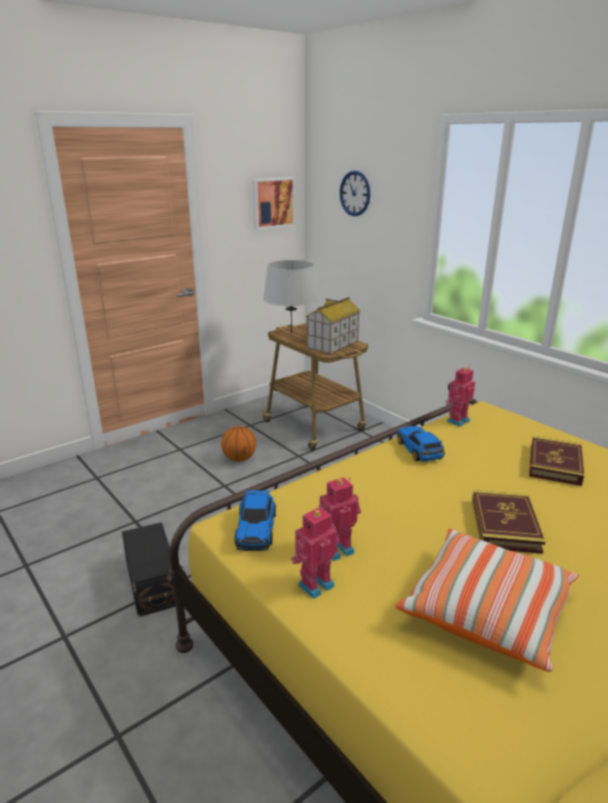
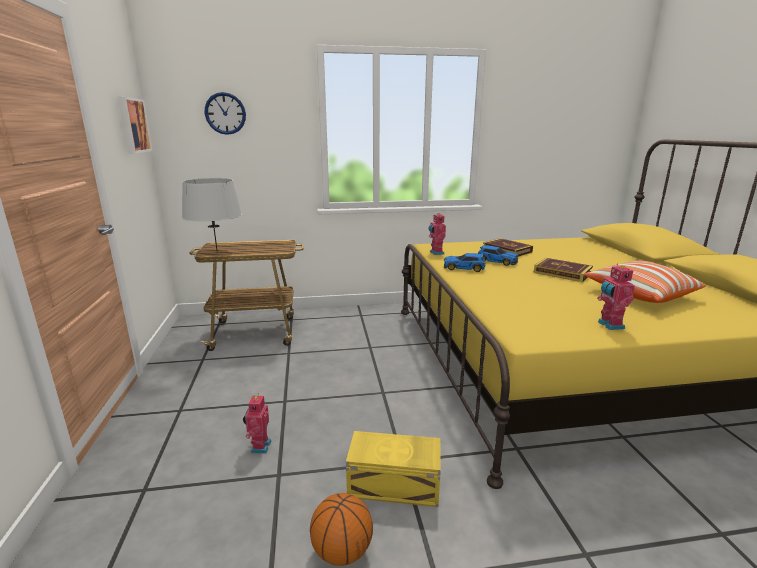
camera: 60 degrees left, 5 degrees down
black storage box [122,522,176,617] -> yellow storage box [346,431,441,507]
basketball [221,426,256,462] -> basketball moved to [310,493,373,566]
toy car [234,490,276,551] -> toy car moved to [478,244,519,266]
toy house [306,297,360,354] -> none
toy robot [319,477,361,561] -> toy robot moved to [243,393,271,453]

